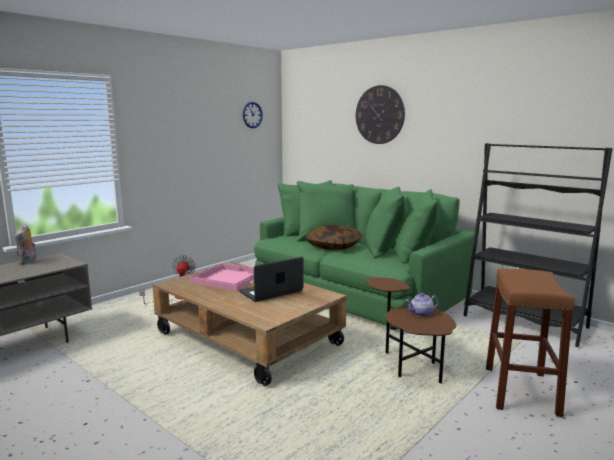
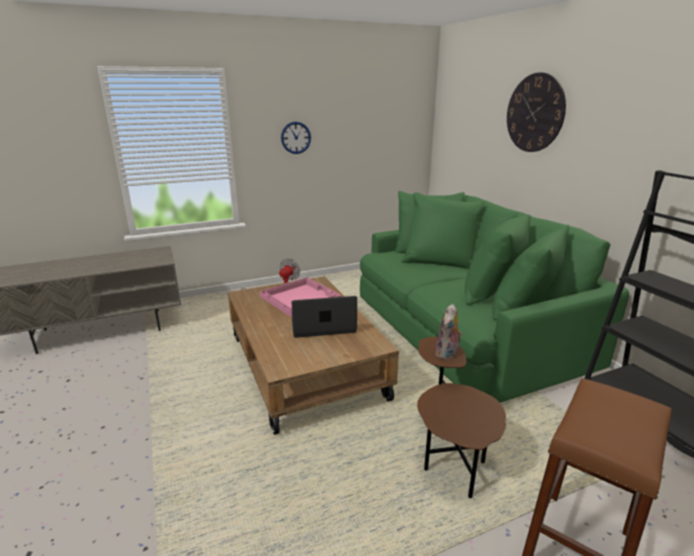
camera: 25 degrees right, 10 degrees up
plush toy [15,224,36,265] -> plush toy moved to [436,304,463,360]
wall clock [243,102,263,128] -> wall clock moved to [281,122,311,154]
pillow [306,225,362,250] -> none
teapot [405,293,439,317] -> none

